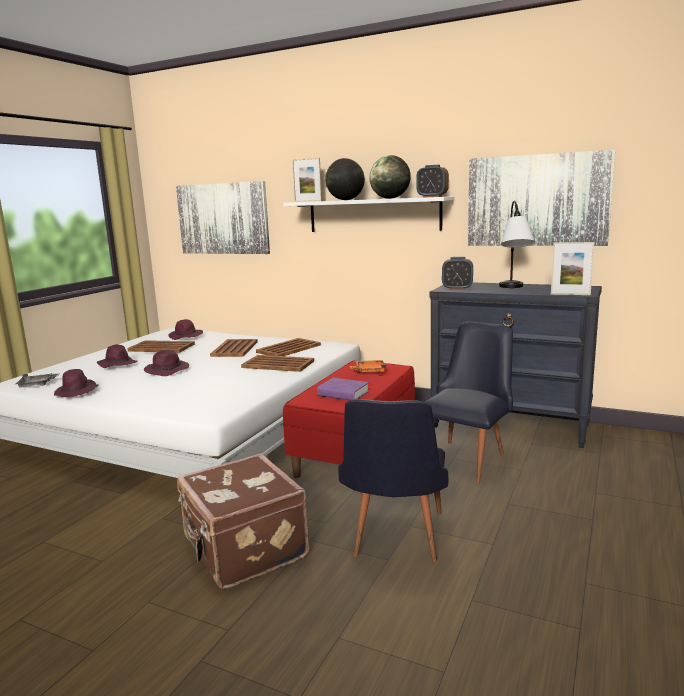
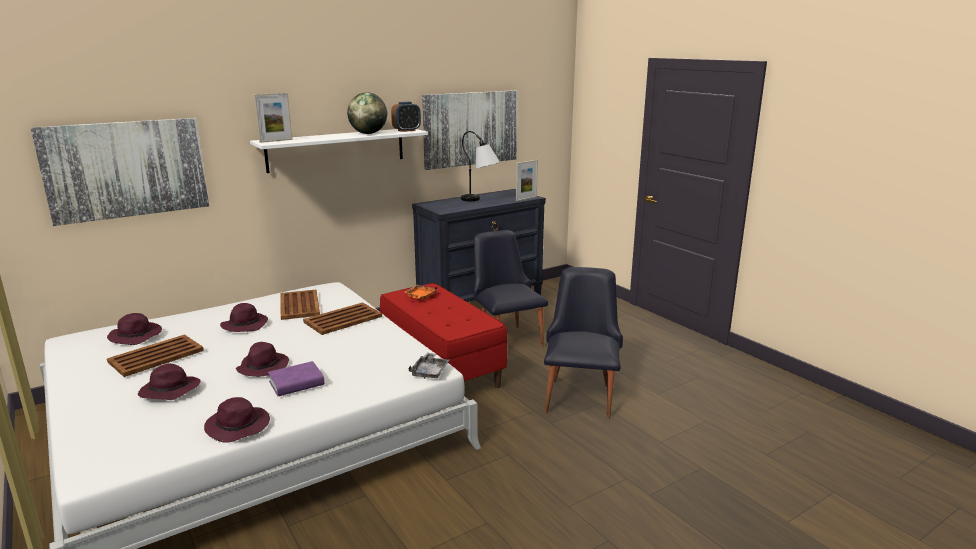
camera: 60 degrees left, 5 degrees up
grey tray [16,373,60,388] -> grey tray moved to [408,353,450,379]
brown suitcase [177,454,309,589] -> none
brown tray [210,339,258,357] -> purple hat [220,303,268,332]
purple book [317,378,369,401] -> purple book moved to [268,361,324,396]
globe [326,158,365,200] -> none
black chair [338,399,448,563] -> black chair turned 120 degrees counterclockwise [544,267,623,419]
alarm clock [442,257,473,290] -> none

